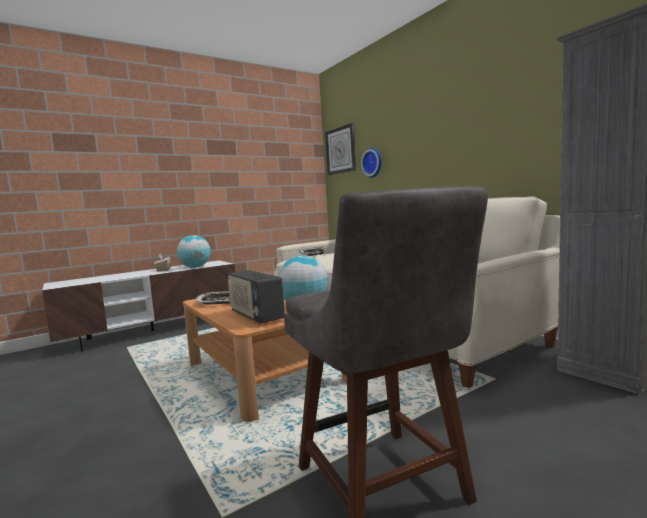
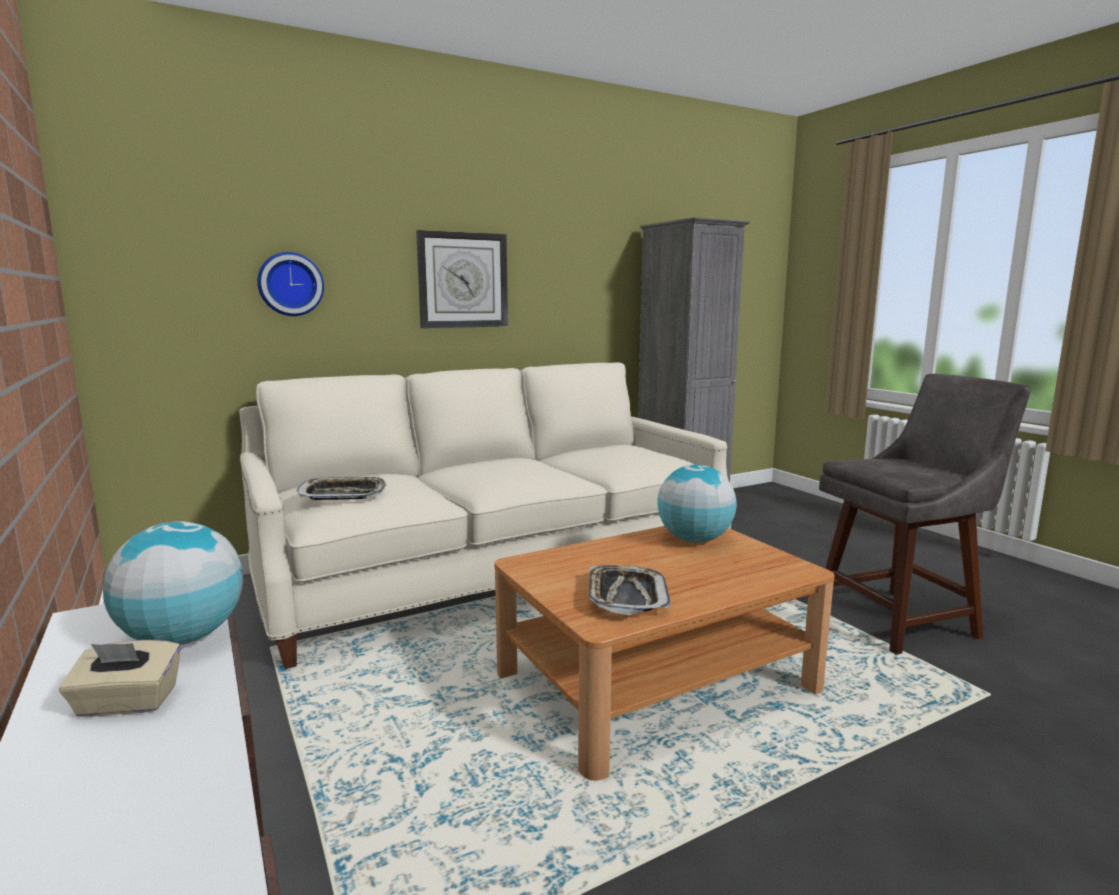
camera: 85 degrees left, 5 degrees up
radio [228,270,285,324] -> none
wall clock [325,123,356,175] -> wall clock moved to [416,230,508,328]

